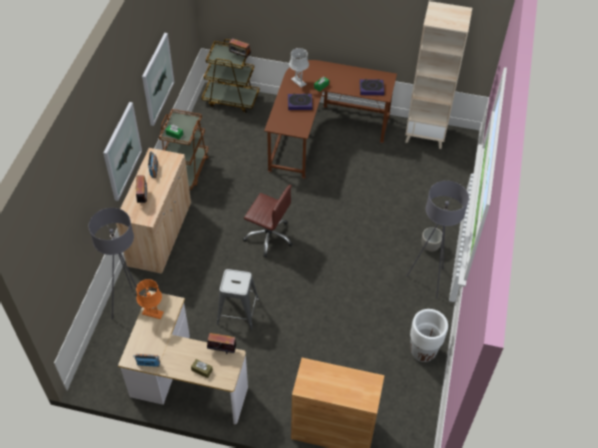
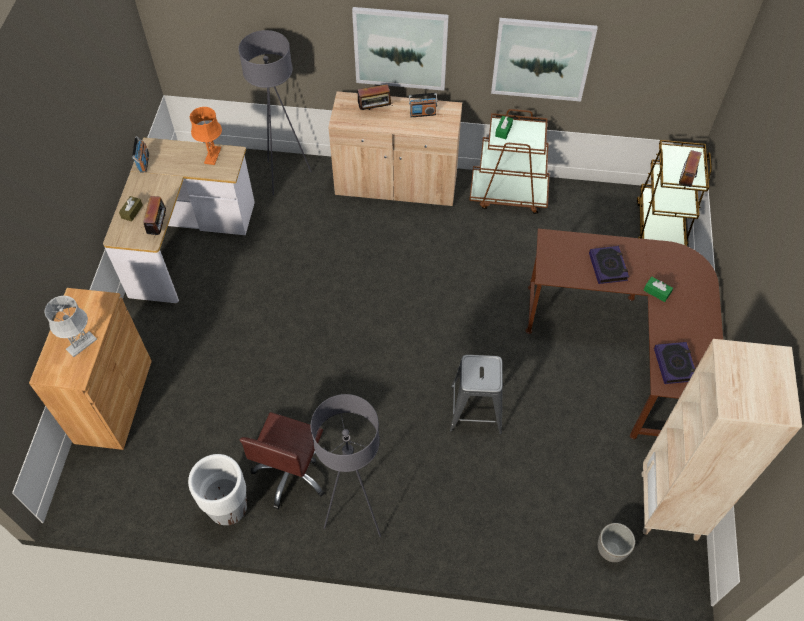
camera: 85 degrees right, 5 degrees up
grey stool [217,269,259,330] -> grey stool moved to [450,355,503,434]
brown office chair [243,185,293,257] -> brown office chair moved to [239,412,327,509]
grey table lamp [289,48,309,88] -> grey table lamp moved to [44,296,97,357]
planter [422,227,442,252] -> planter moved to [598,523,635,562]

